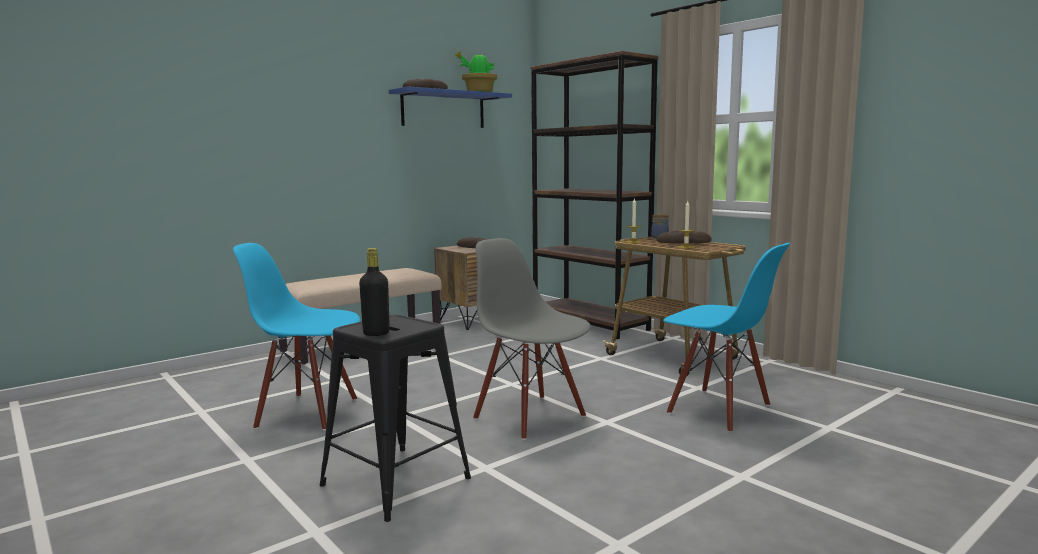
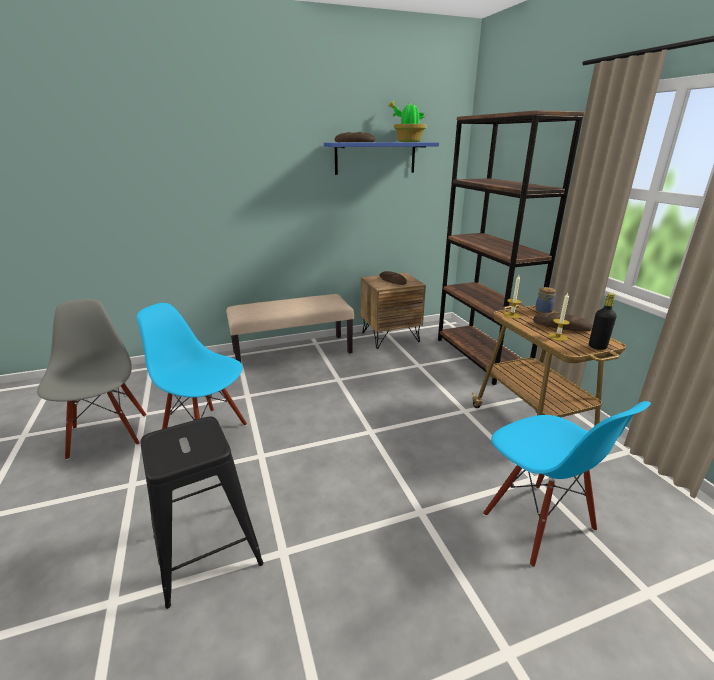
camera: 20 degrees right, 15 degrees up
black bottle [359,248,390,336] -> black bottle moved to [589,293,617,350]
grey chair [473,238,591,440] -> grey chair moved to [37,299,147,460]

